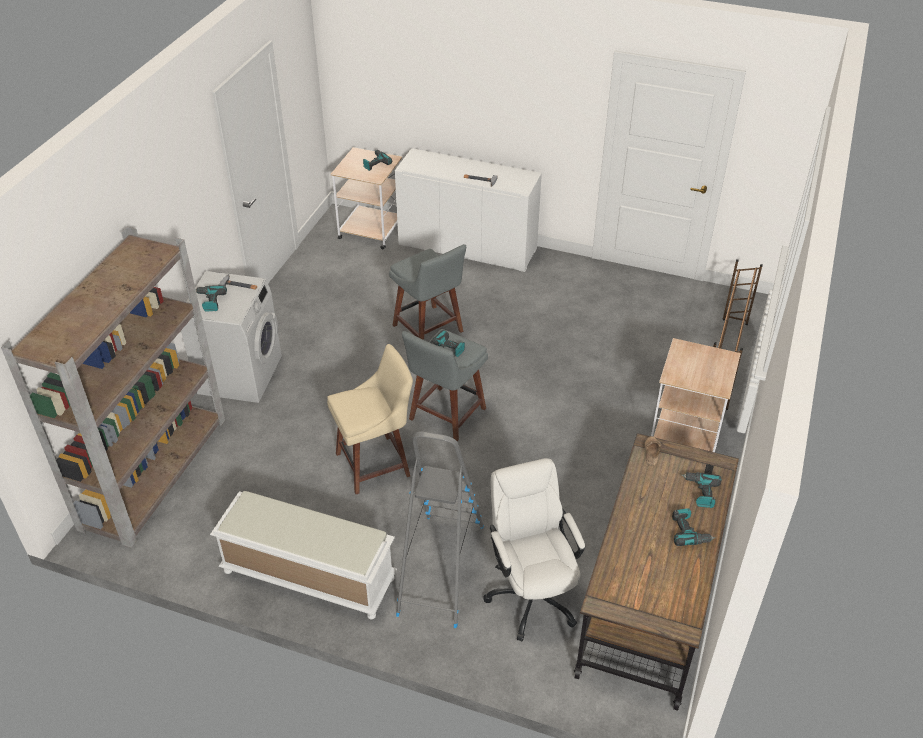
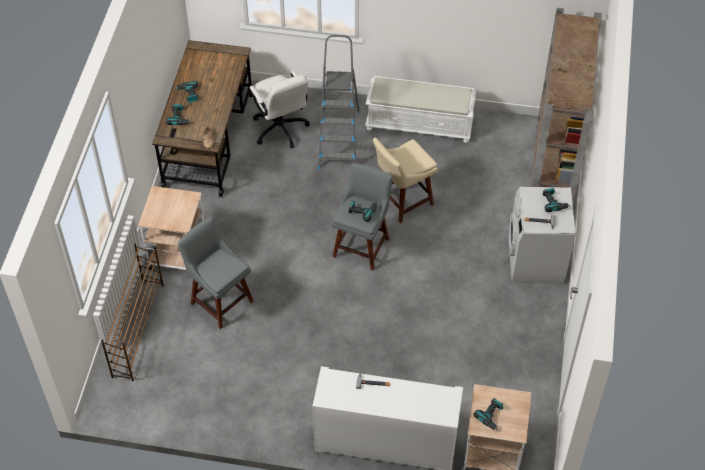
camera: 170 degrees right, 10 degrees up
grey stool [389,244,466,340] -> grey stool moved to [178,217,254,329]

